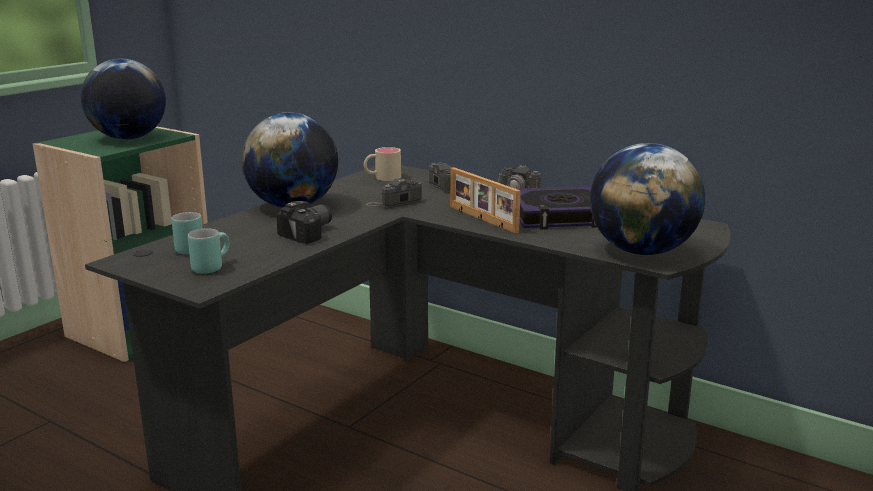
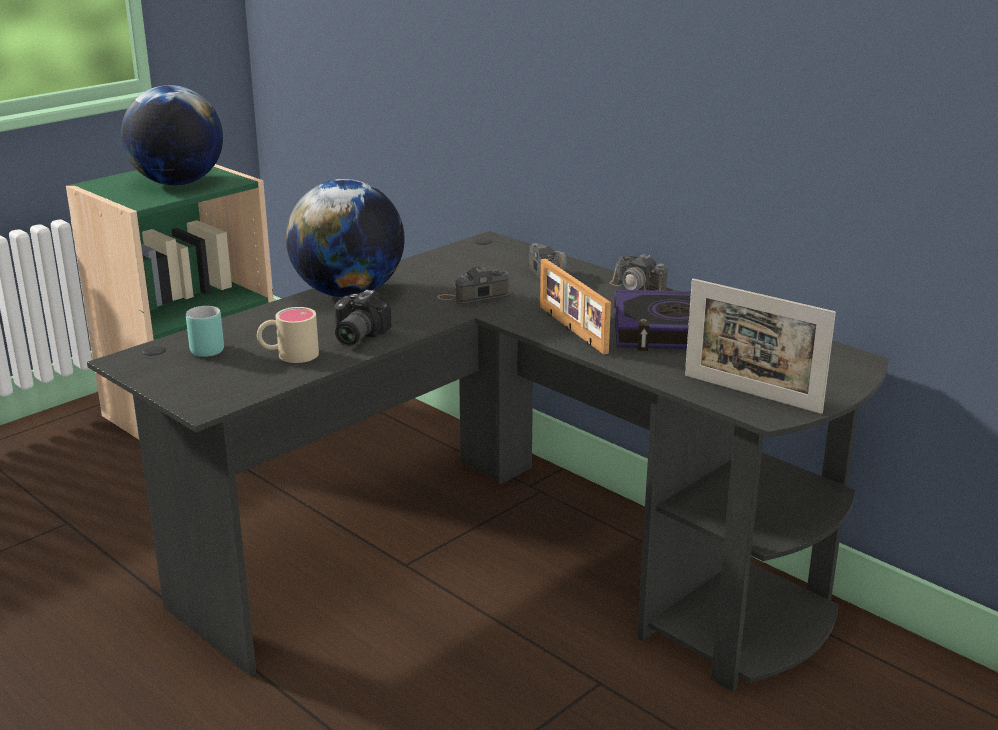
camera: 10 degrees right, 5 degrees up
turquoise mug [188,228,230,274] -> none
camera [276,201,332,244] -> camera turned 150 degrees clockwise [334,290,392,346]
beige mug [364,147,401,181] -> beige mug moved to [257,307,319,363]
globe [590,143,705,255] -> picture frame [685,278,836,414]

